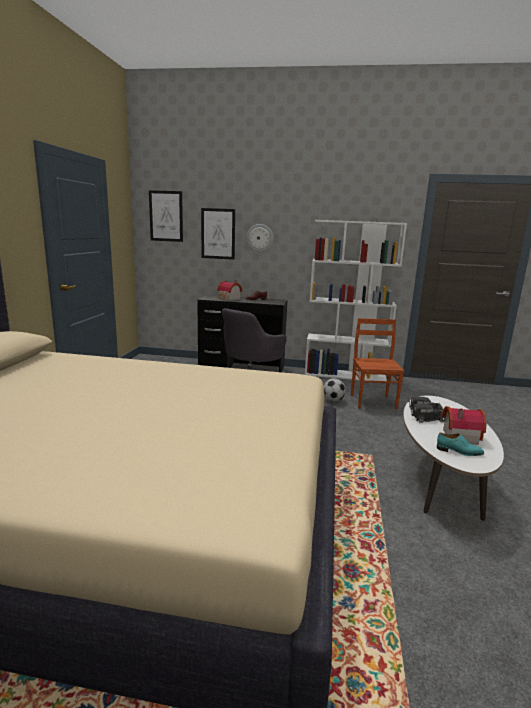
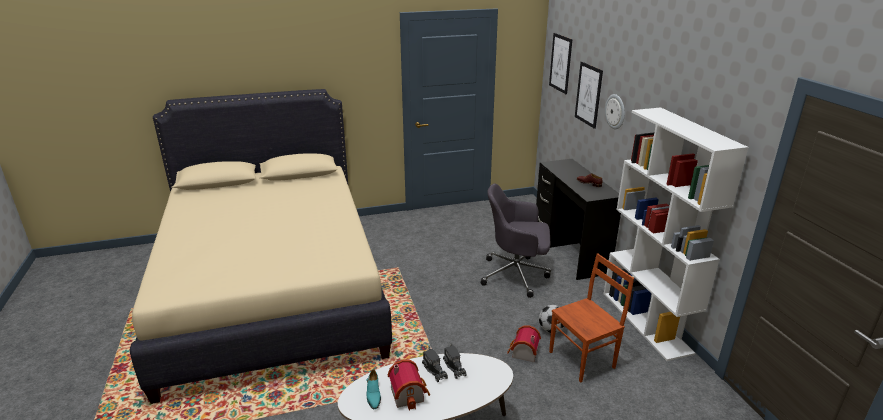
camera: 65 degrees right, 10 degrees up
toy house [217,280,242,301] -> toy house moved to [507,325,541,362]

